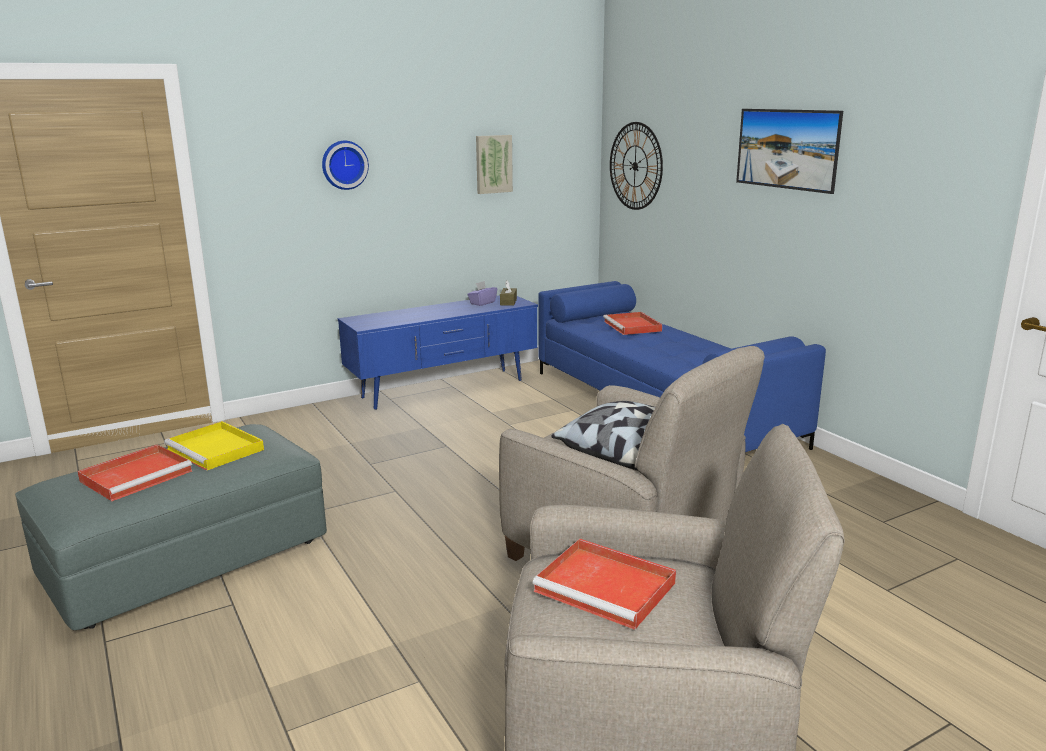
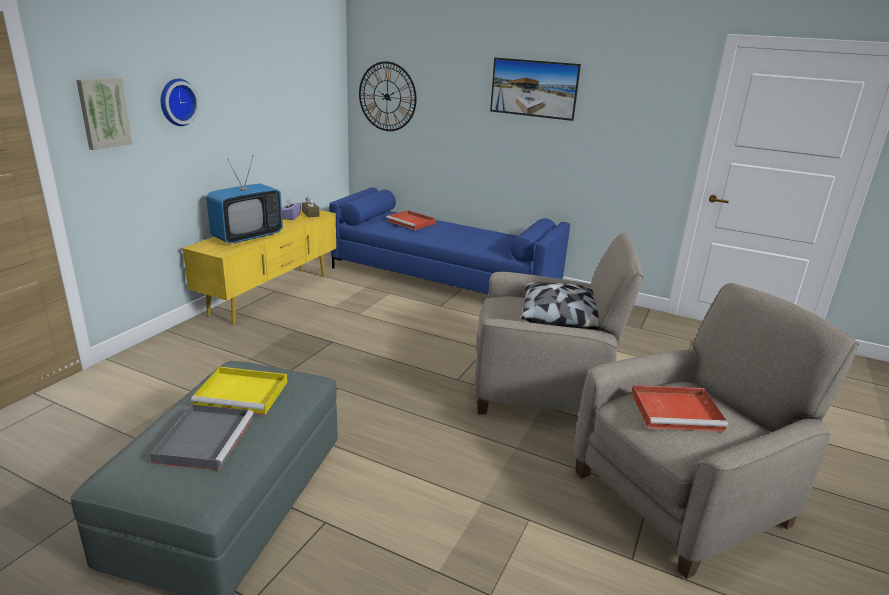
camera: 35 degrees left, 5 degrees up
red tray [77,445,192,501] -> grey tray [150,404,254,470]
blue tv stand [338,295,538,410] -> yellow tv stand [182,206,336,324]
picture [476,135,513,194] -> picture moved to [76,77,132,150]
none -> television [206,155,283,244]

